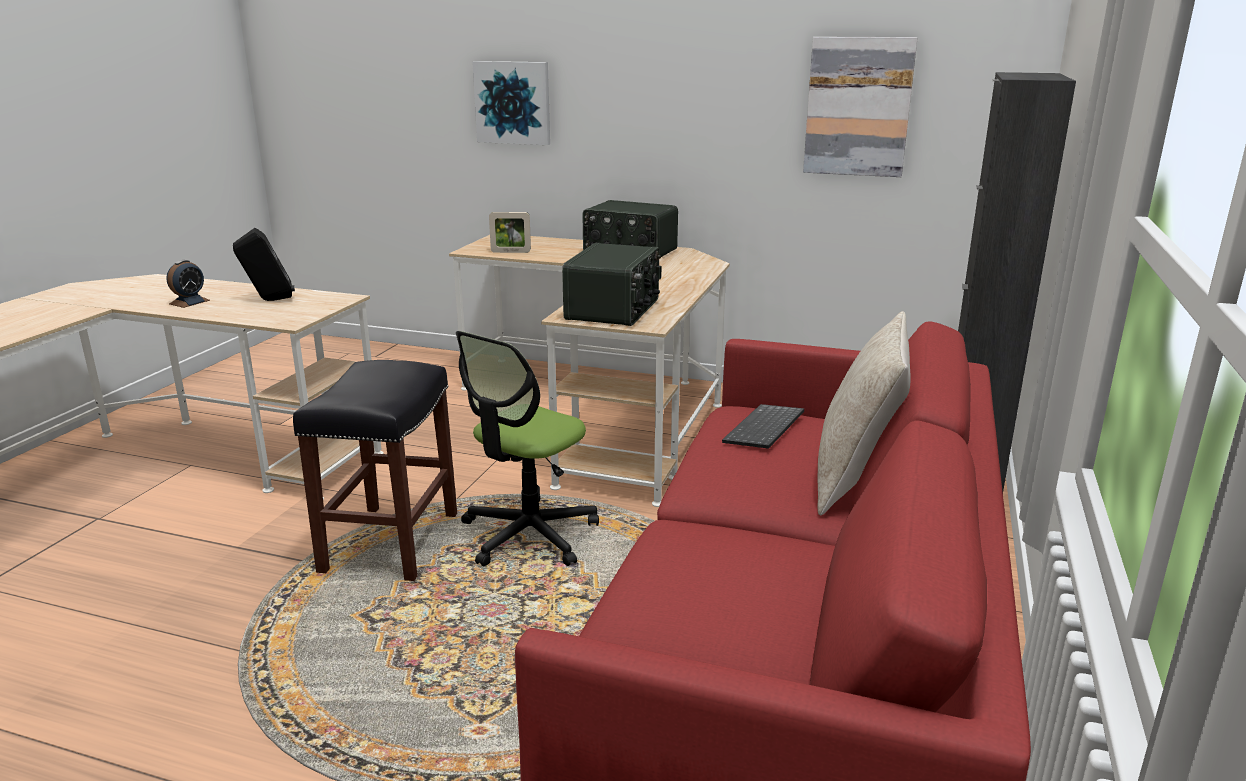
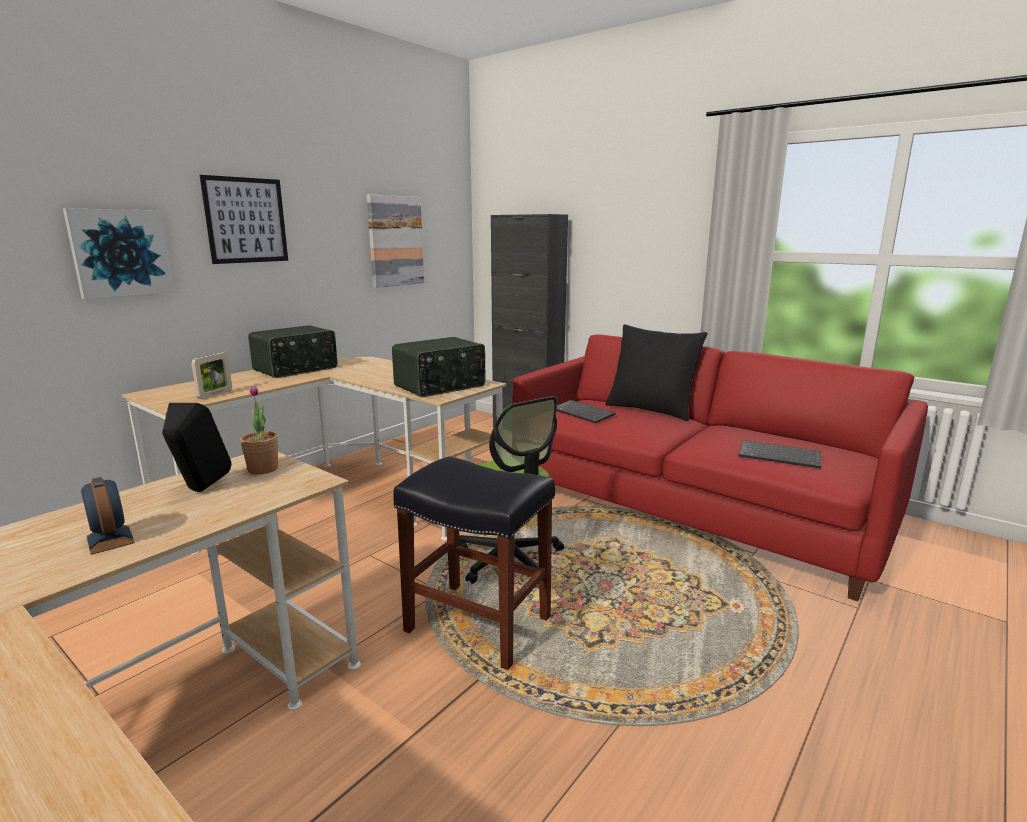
camera: 70 degrees left, 5 degrees down
radio [562,243,661,326] -> radio turned 105 degrees clockwise [392,337,486,397]
beige pillow [818,311,911,516] -> black pillow [605,324,708,421]
none -> picture [200,175,288,264]
none -> potted plant [240,386,278,474]
none -> keyboard [738,440,821,469]

